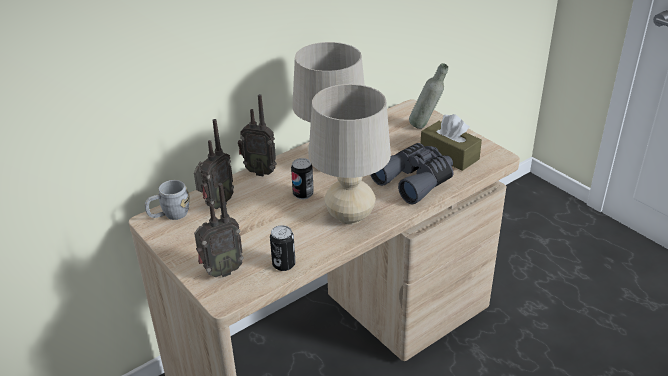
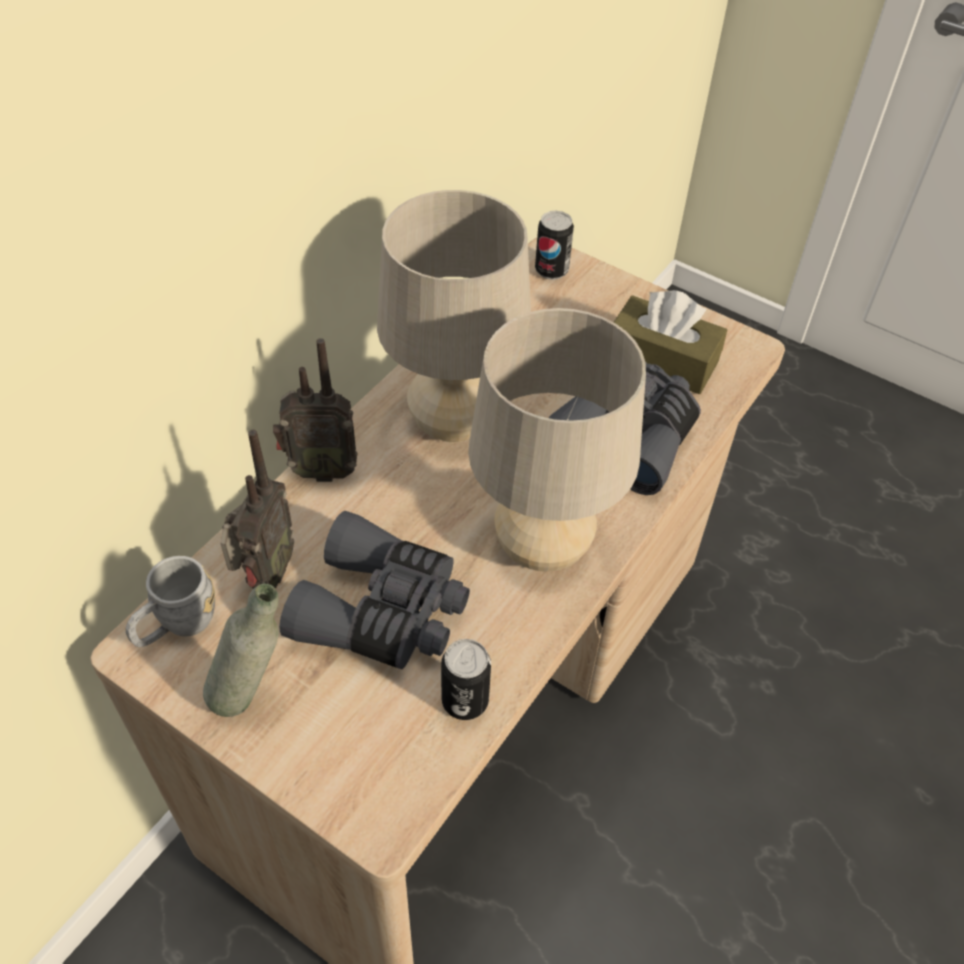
camera: 20 degrees left, 15 degrees up
radio [194,183,244,277] -> none
can [291,158,314,199] -> can moved to [535,211,574,280]
grey bottle [409,63,448,129] -> grey bottle moved to [203,583,279,717]
none -> grey binoculars [279,511,470,669]

